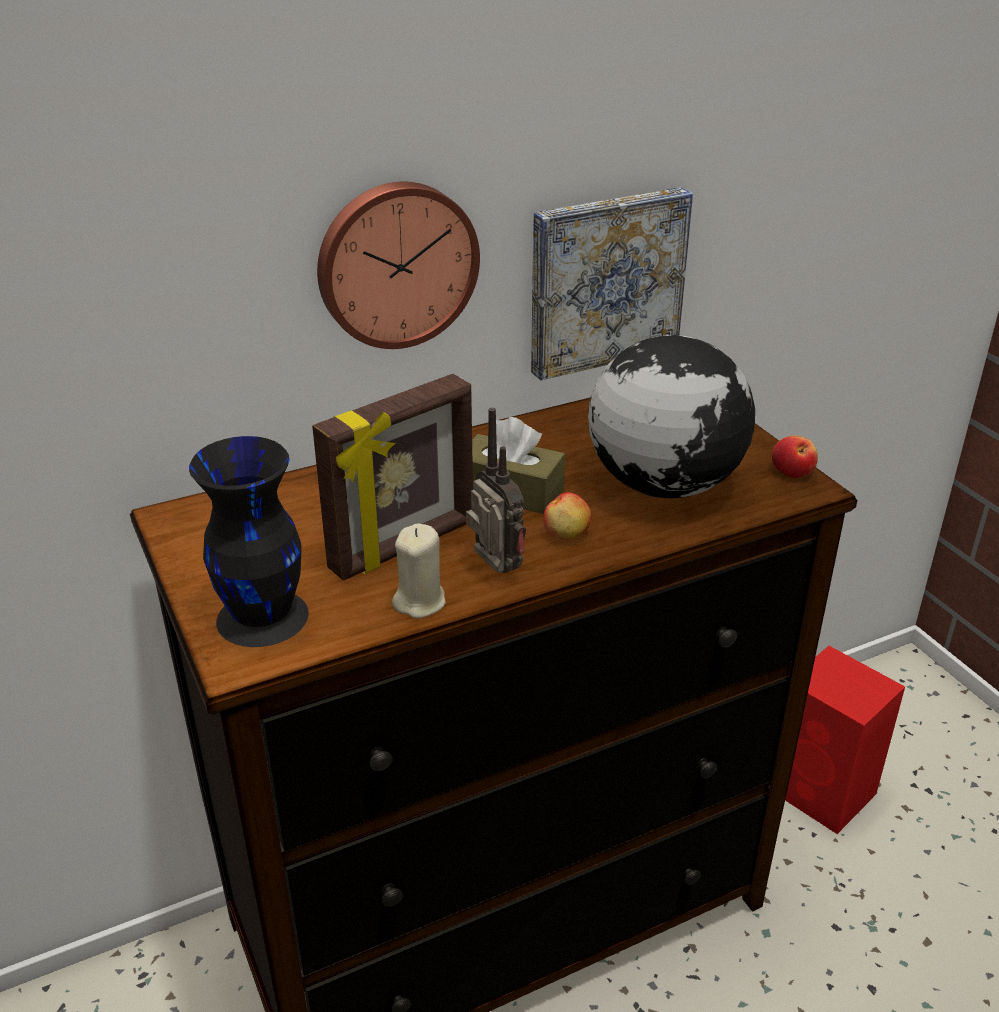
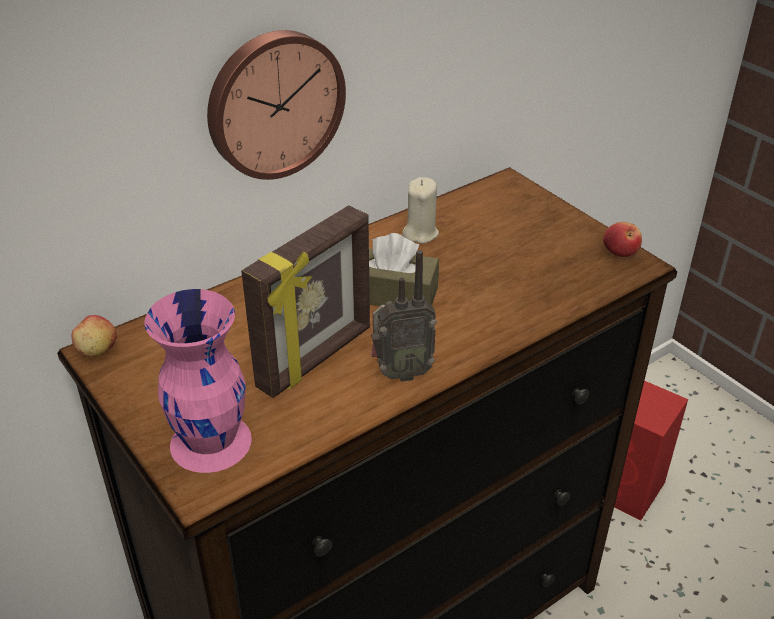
camera: 10 degrees left, 5 degrees up
black vase [189,436,309,647] -> pink vase [145,289,252,473]
beige candle [392,523,446,618] -> beige candle moved to [402,177,439,244]
radio [466,408,526,573] -> radio turned 120 degrees clockwise [371,250,437,382]
picture [531,187,693,380] -> none
apple [543,492,591,540] -> apple moved to [72,315,117,357]
globe [588,335,755,498] -> none

